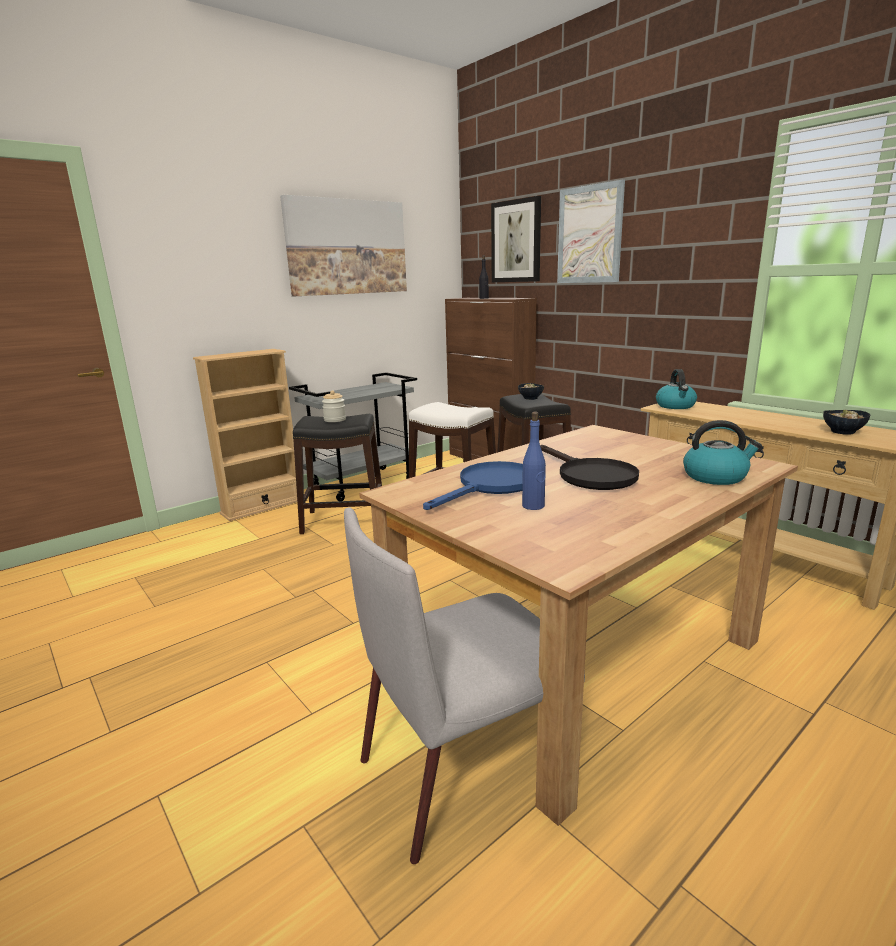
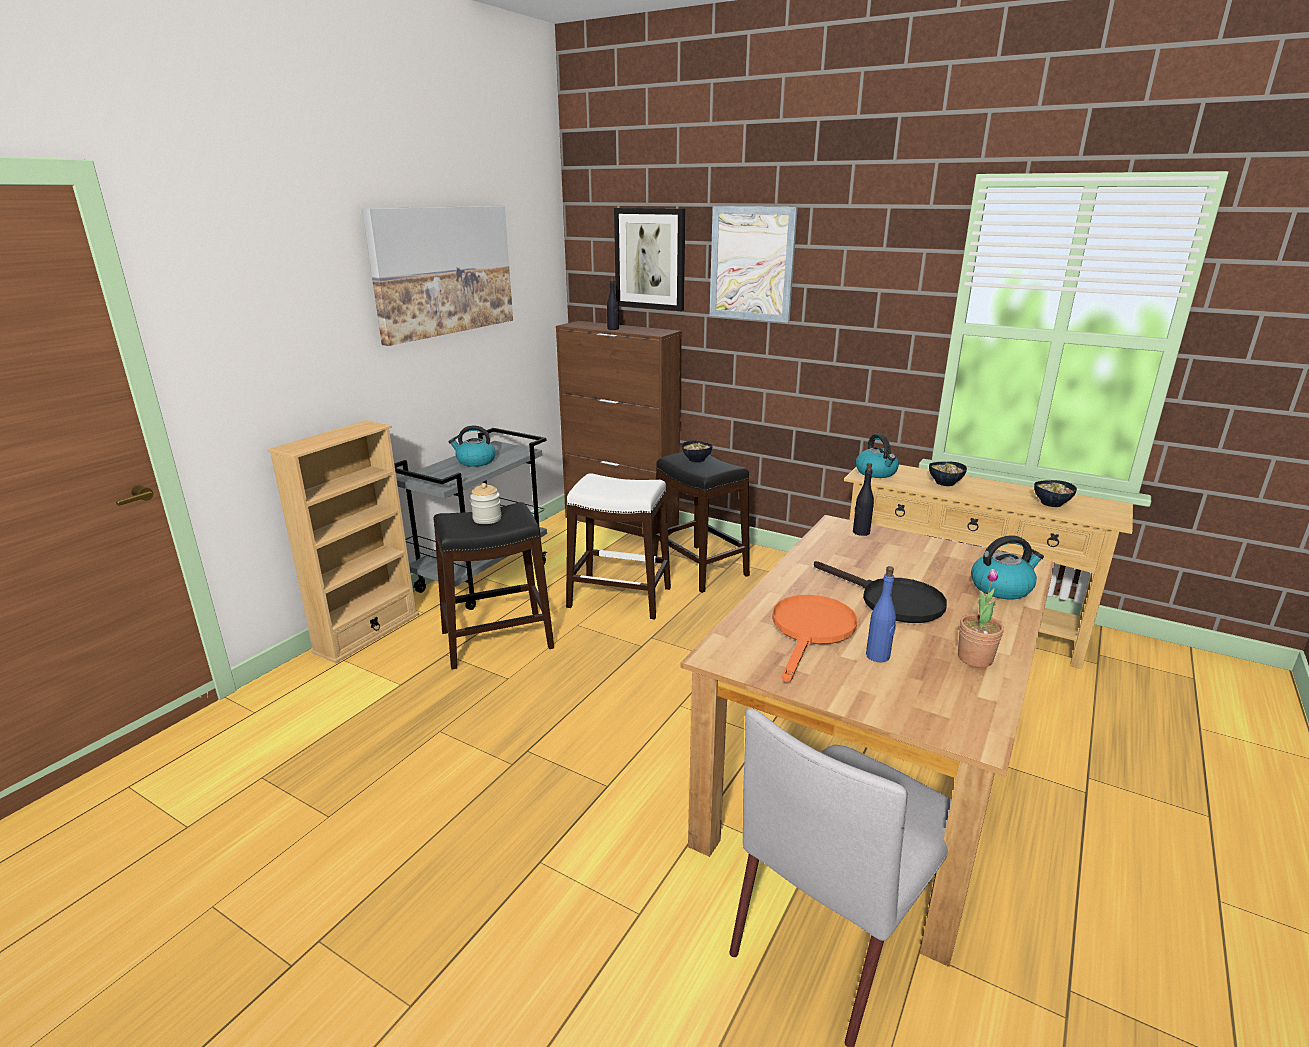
camera: 20 degrees left, 5 degrees up
blue frying pan [423,461,523,510] -> orange frying pan [772,595,857,682]
none -> kettle [449,426,495,467]
none -> black bottle [853,463,874,536]
none -> bowl [929,461,967,486]
none -> potted plant [958,569,1004,668]

